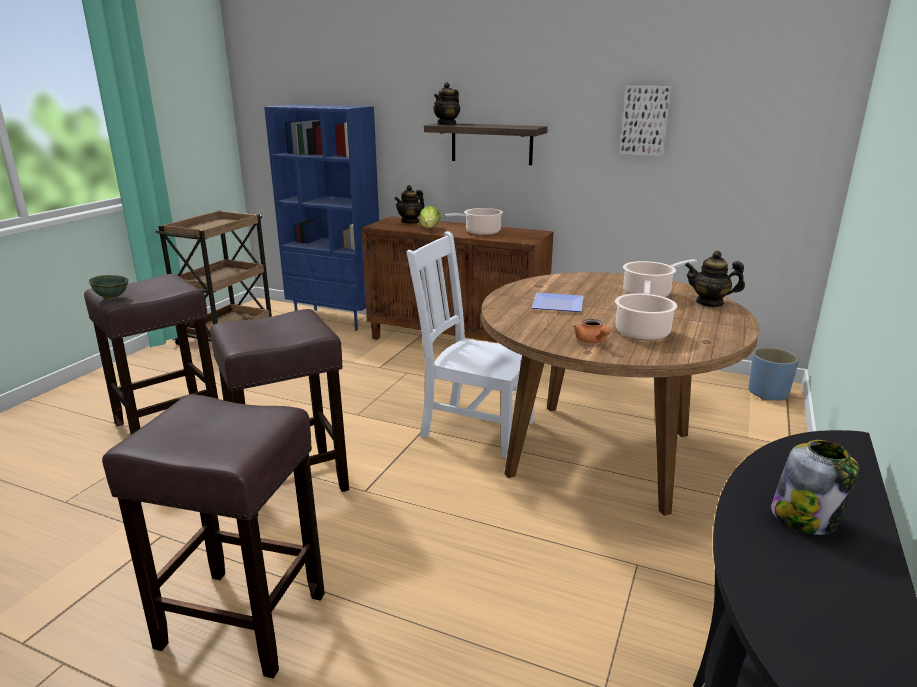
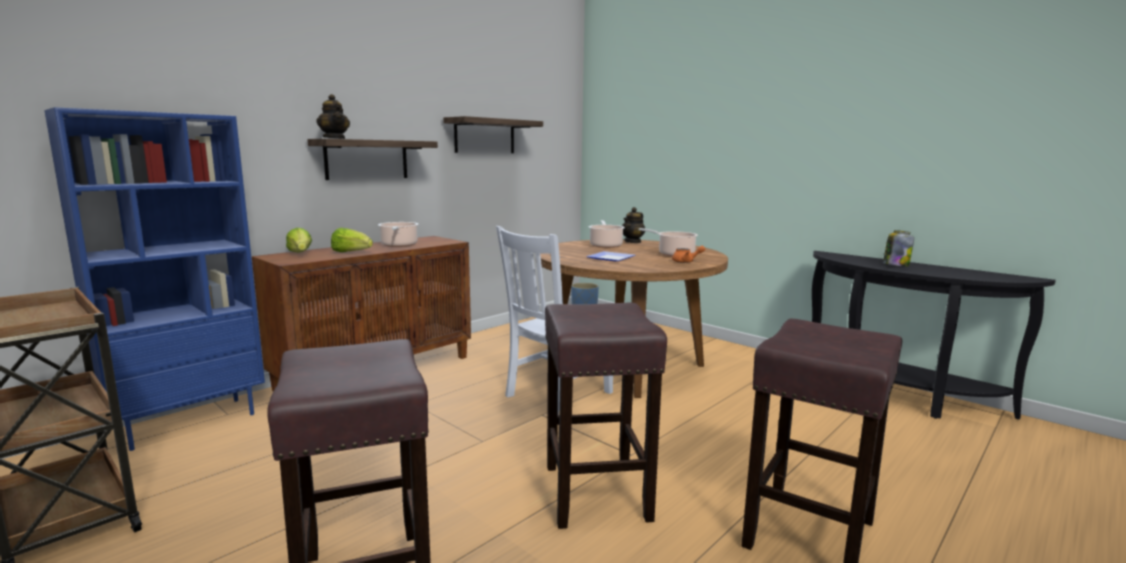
camera: 70 degrees left, 10 degrees down
green bowl [89,275,129,300] -> none
teapot [395,185,424,224] -> lettuce [286,228,312,252]
picture [620,86,672,156] -> shelf [443,116,543,153]

